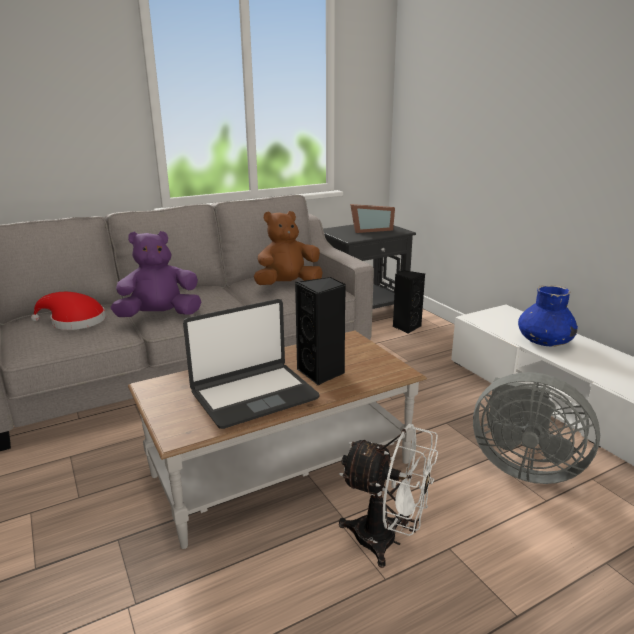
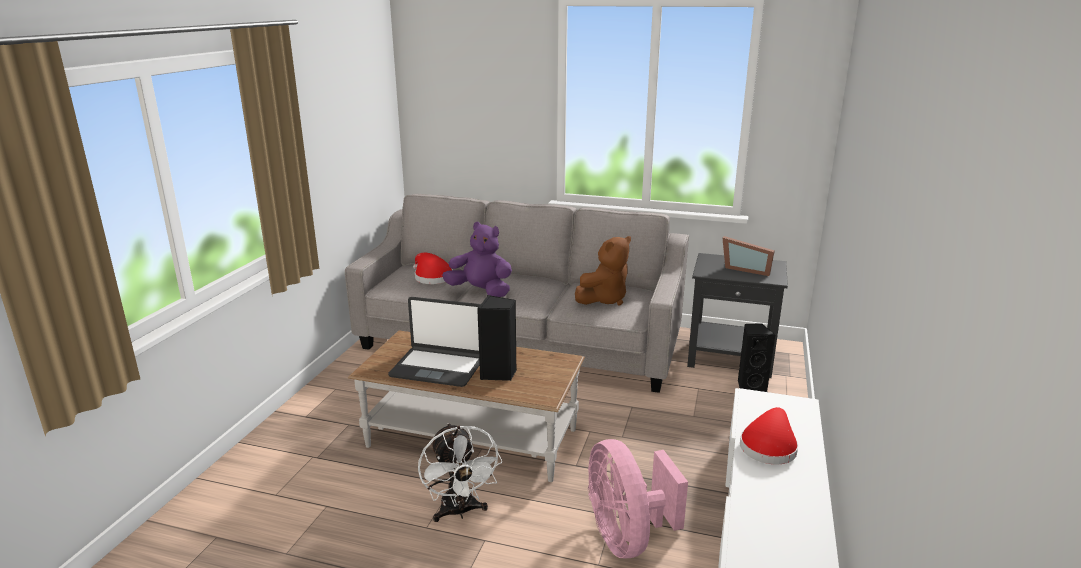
camera: 45 degrees right, 0 degrees up
brown plush toy [254,211,323,285] -> brown plush toy turned 120 degrees clockwise [575,236,631,306]
grey fan [473,372,600,484] -> pink fan [588,439,688,559]
blue vase [518,285,578,347] -> red hat [740,407,798,464]

